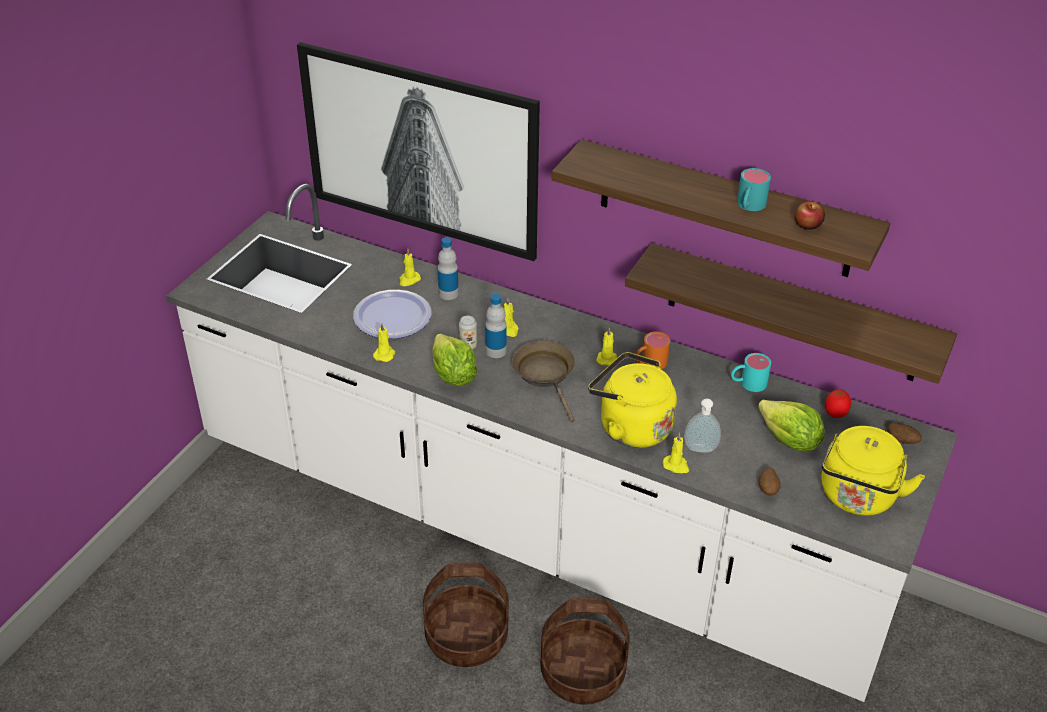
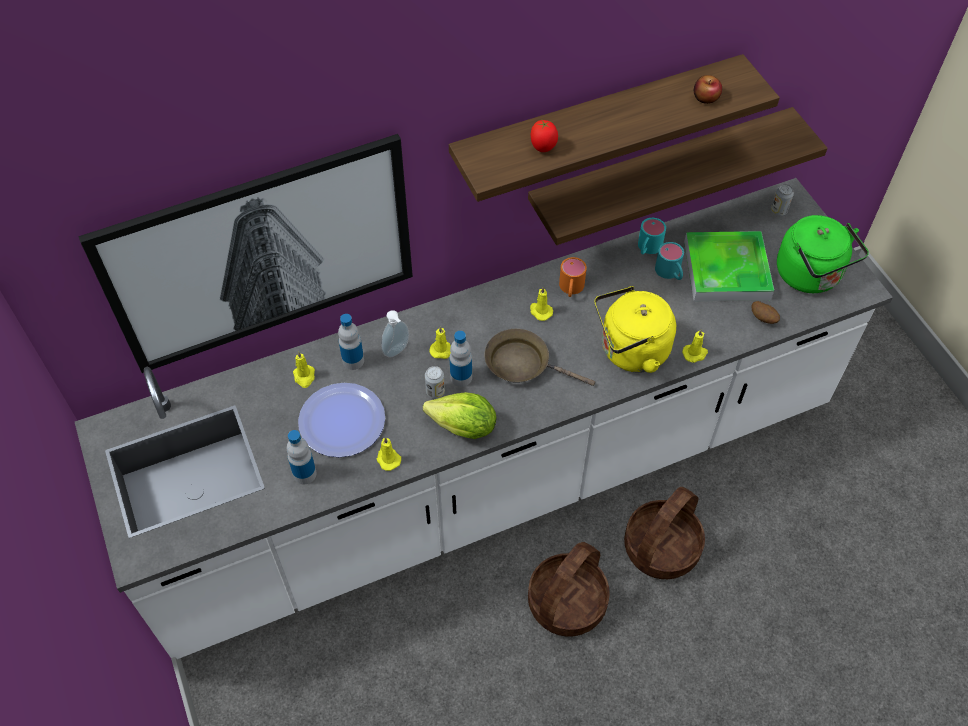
camera: 50 degrees left, 15 degrees up
soap dispenser [684,399,721,453] -> soap dispenser moved to [381,310,409,358]
turquoise mug [737,168,771,211] -> turquoise mug moved to [655,242,684,280]
lettuce [758,400,824,451] -> tray [684,231,774,301]
yellow kettle [822,426,925,516] -> green kettle [777,215,869,293]
tomato [825,389,851,418] -> tomato moved to [531,120,558,152]
potato [888,423,922,444] -> can [771,184,794,216]
none -> bottle [287,430,317,484]

